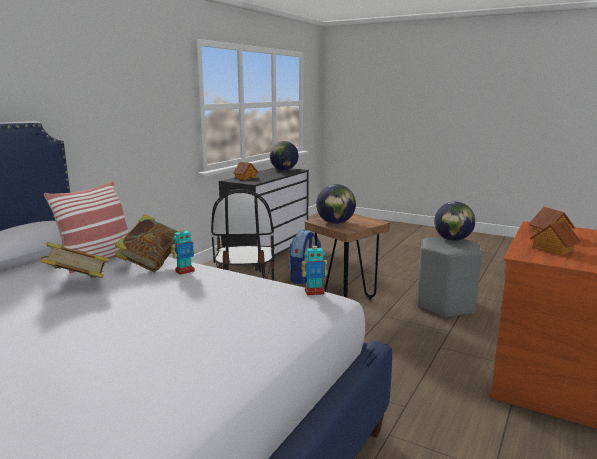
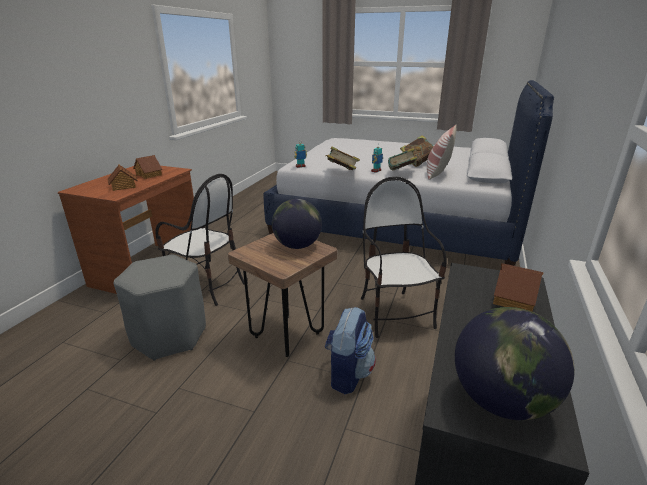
camera: 170 degrees right, 10 degrees up
globe [434,202,475,241] -> none
none -> chair [155,174,245,306]
none -> book [325,146,360,170]

